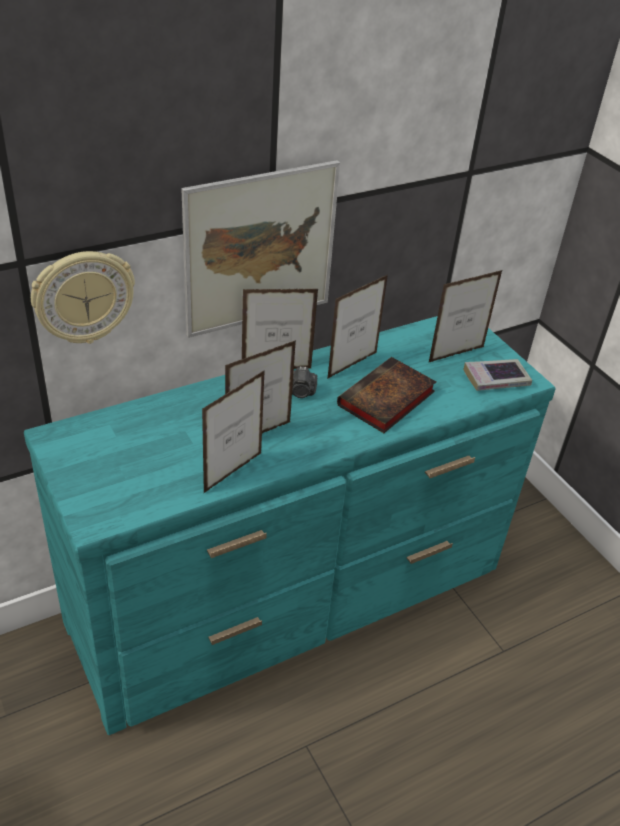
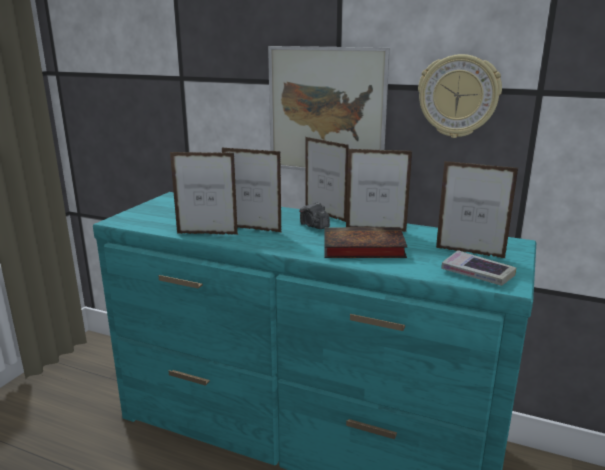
camera: 55 degrees right, 20 degrees down
wall clock [31,251,135,344] -> wall clock moved to [418,54,502,138]

